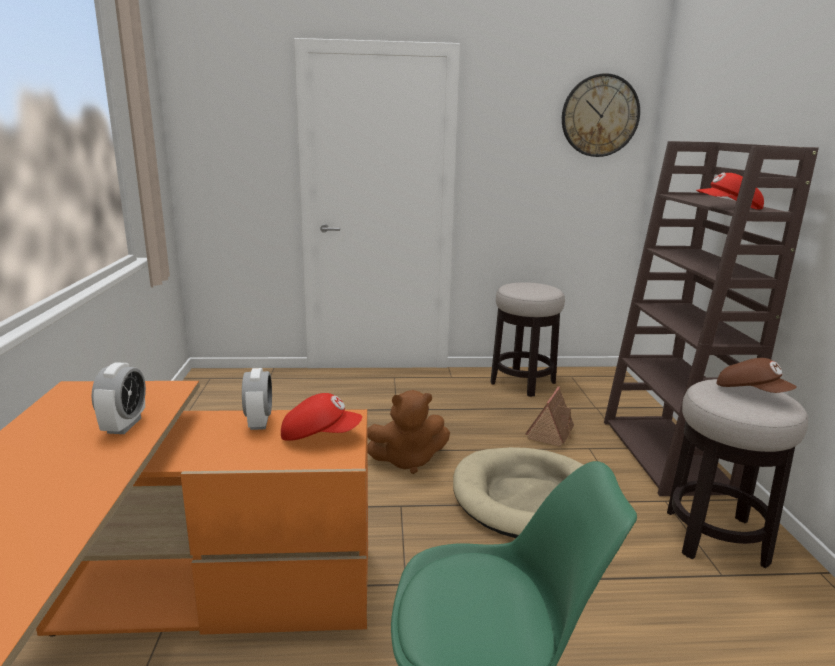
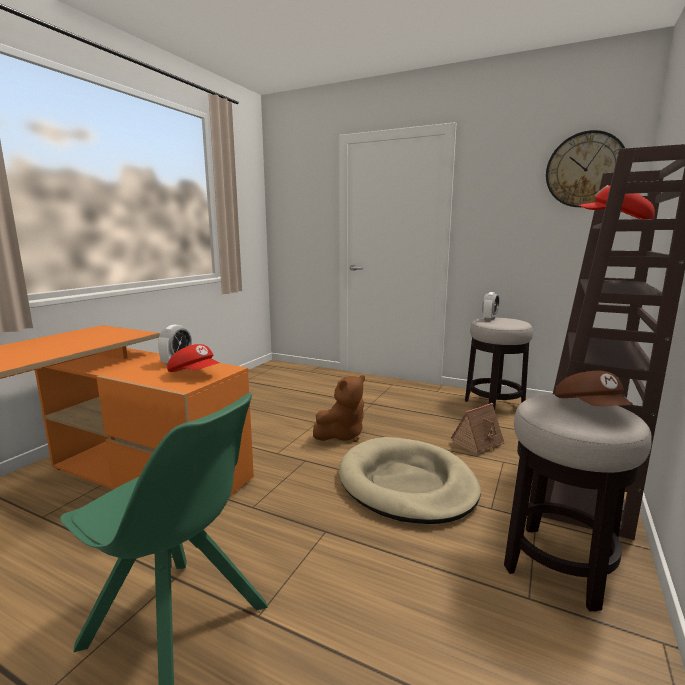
camera: 30 degrees right, 5 degrees down
alarm clock [92,362,146,434] -> alarm clock moved to [482,292,499,321]
brown plush toy [367,390,450,474] -> brown plush toy turned 60 degrees counterclockwise [313,375,365,442]

